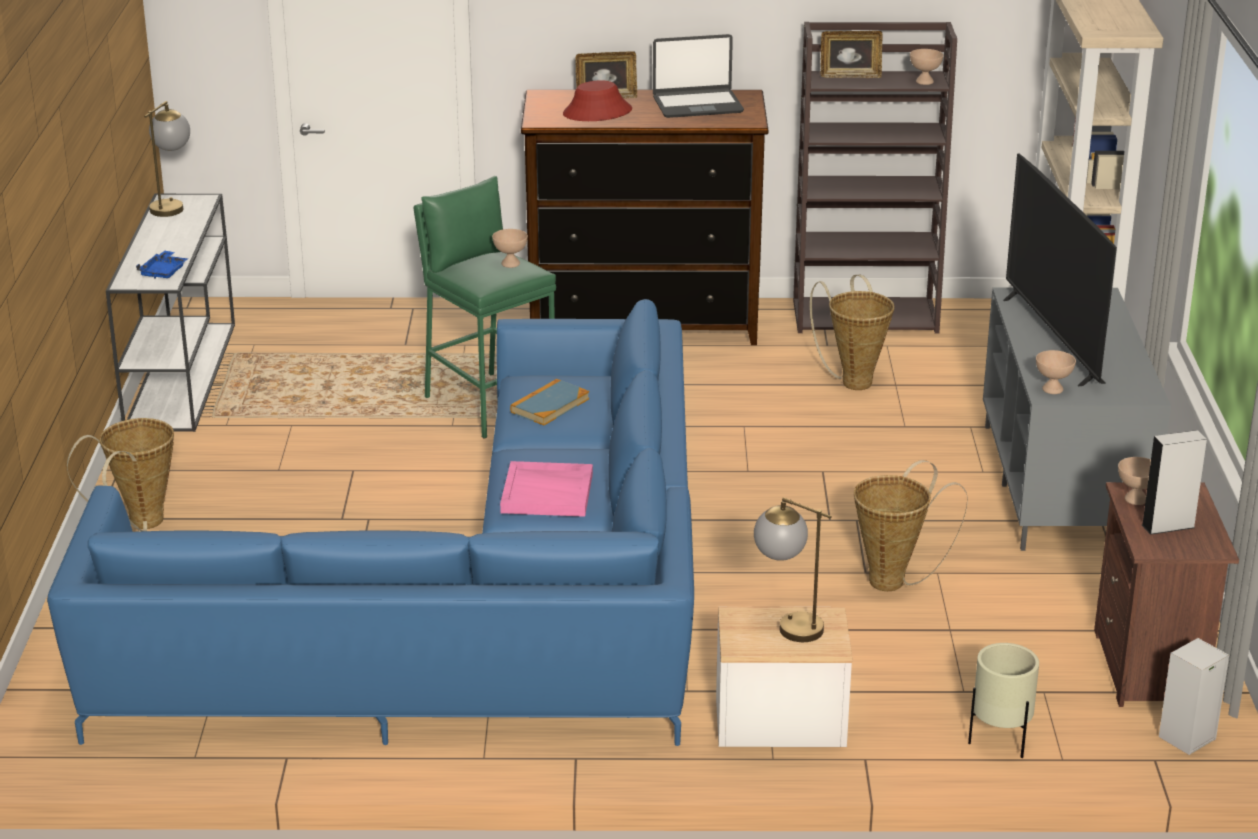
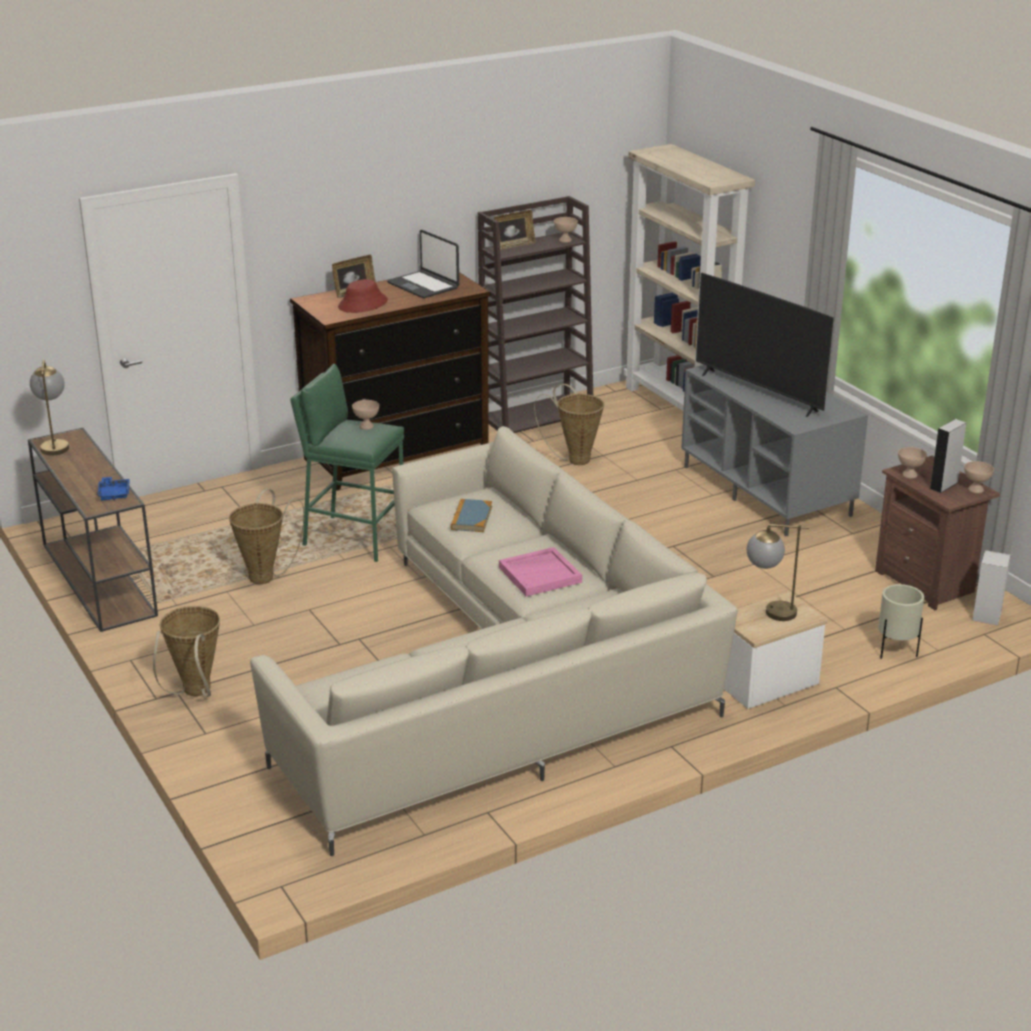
camera: 30 degrees left, 0 degrees up
blue sofa [47,299,694,746] -> beige sofa [250,426,737,856]
white console table [106,194,235,432] -> brown console table [28,428,158,632]
laptop [653,34,744,118] -> laptop turned 90 degrees clockwise [387,230,459,298]
basket [854,460,968,591] -> basket moved to [229,489,304,584]
beige bowl [1036,350,1076,394] -> beige bowl moved to [964,461,994,493]

